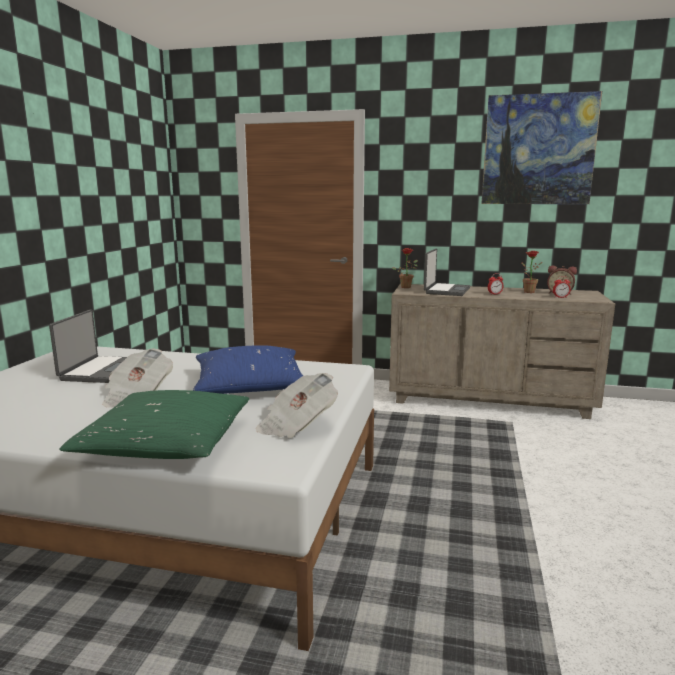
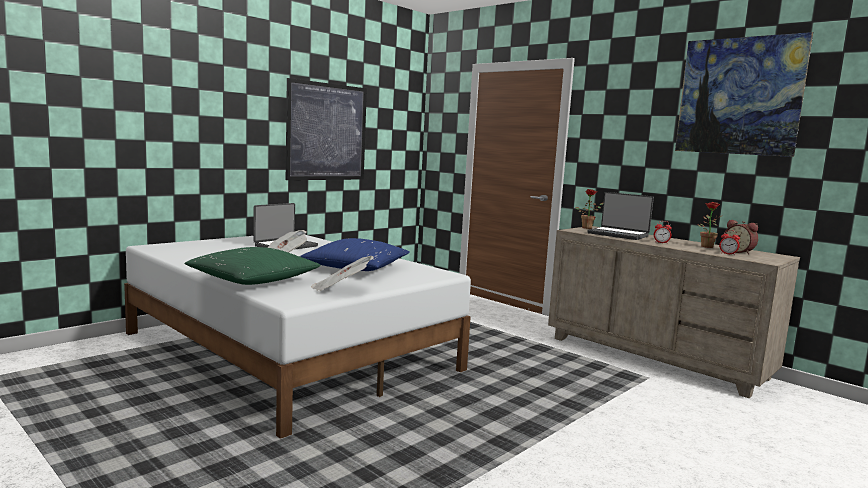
camera: 30 degrees right, 5 degrees down
laptop [424,249,470,296] -> laptop turned 75 degrees clockwise [588,192,654,240]
none -> picture [286,78,367,180]

